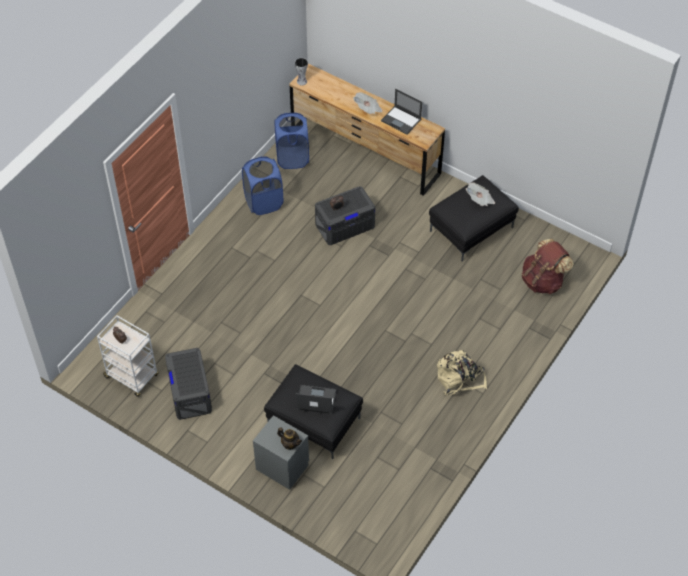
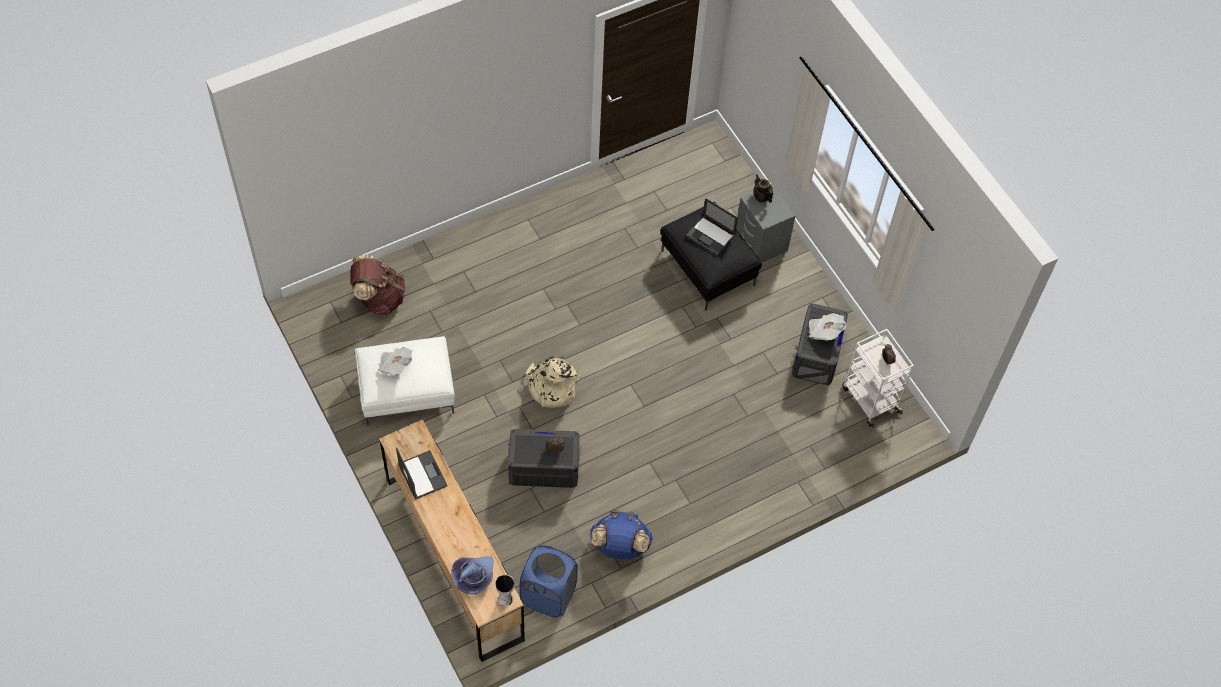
camera: 155 degrees left, 5 degrees up
blue laundry basket [242,156,283,215] -> blue backpack [590,510,653,560]
newspaper [353,92,383,114] -> newspaper moved to [809,313,846,341]
black ottoman [429,175,519,262] -> white ottoman [355,336,455,426]
beige backpack [437,350,487,395] -> beige backpack moved to [523,356,580,408]
none -> purple hat [451,556,494,595]

